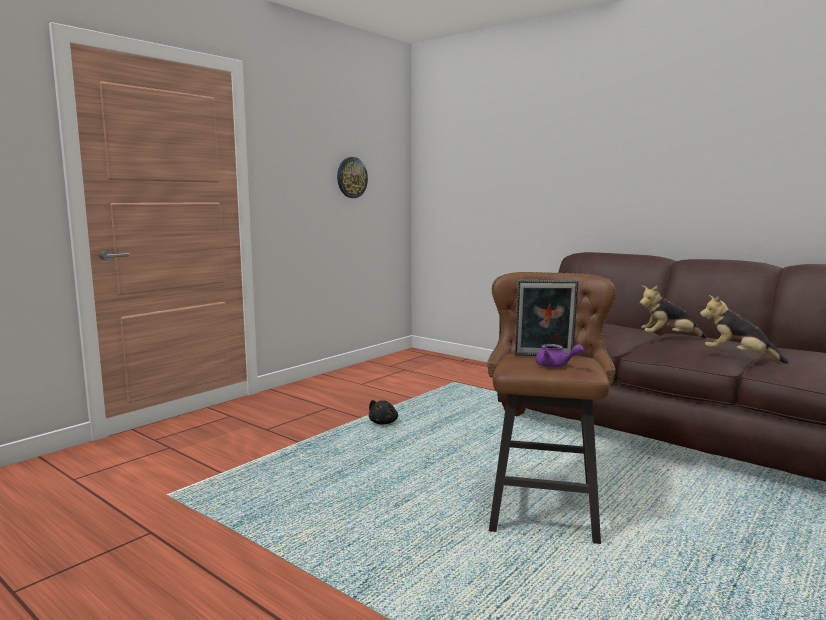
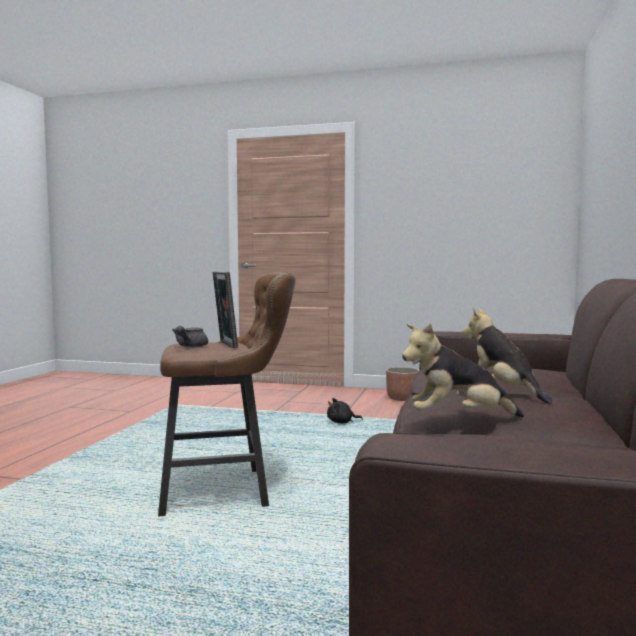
camera: 65 degrees right, 5 degrees down
wall clock [337,157,368,198] -> none
purple teapot [535,344,584,367] -> grey teapot [172,326,208,347]
plush toy [700,295,789,364] -> plush toy turned 105 degrees counterclockwise [402,323,524,417]
none -> planter [386,367,419,401]

